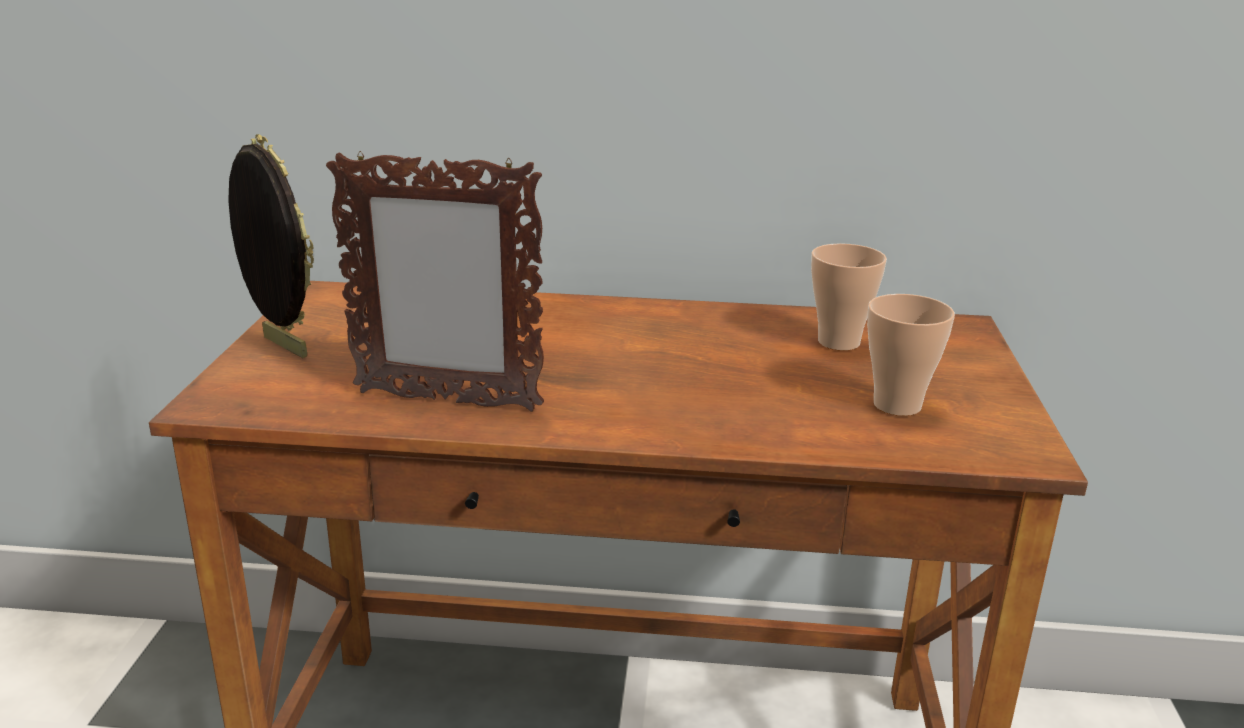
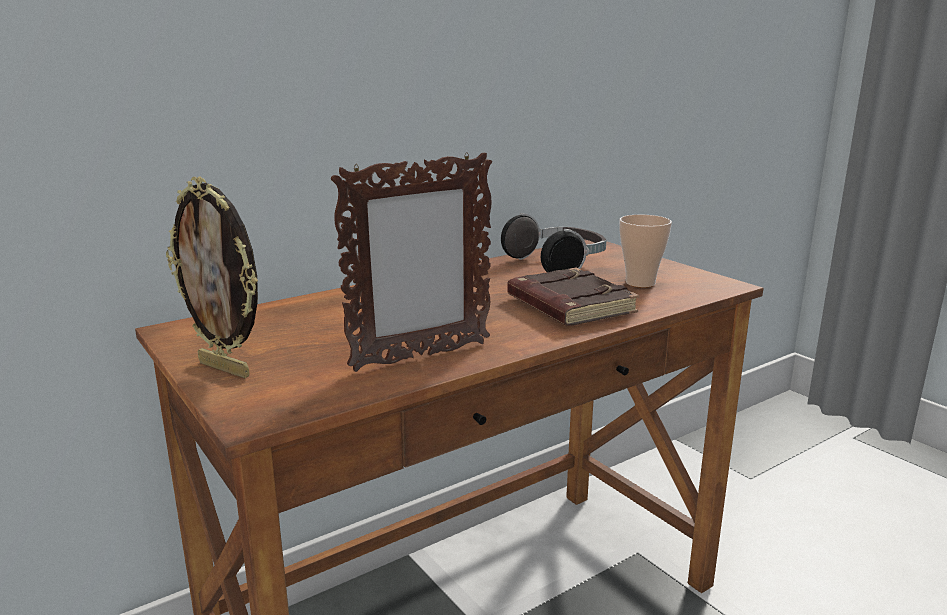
camera: 40 degrees left, 5 degrees down
picture frame [228,134,314,358] -> picture frame turned 150 degrees counterclockwise [166,176,258,378]
cup [811,243,887,351] -> headphones [501,213,606,272]
none -> brown book [507,268,639,326]

